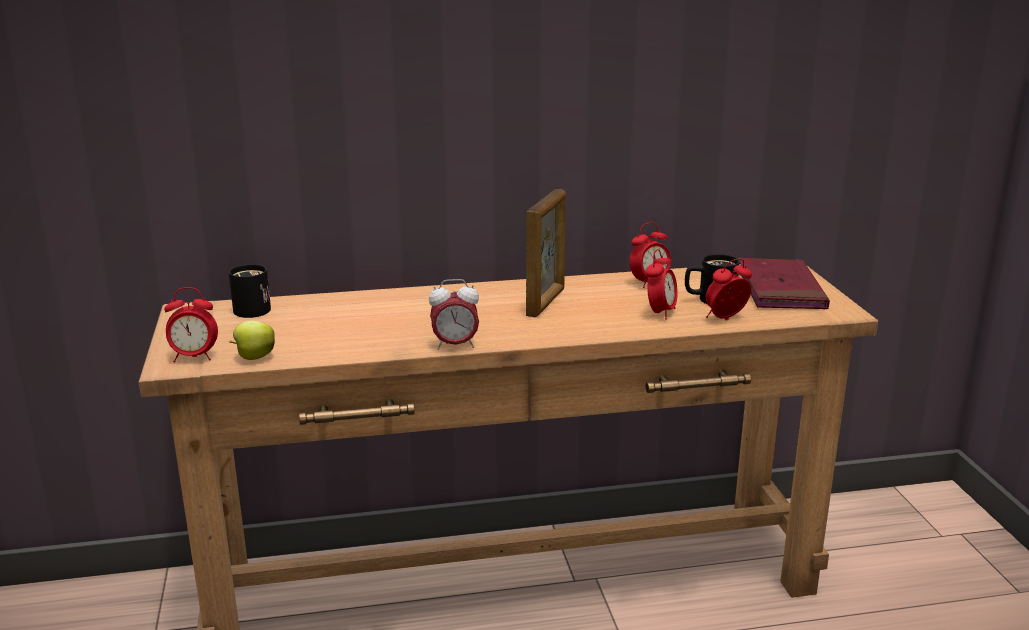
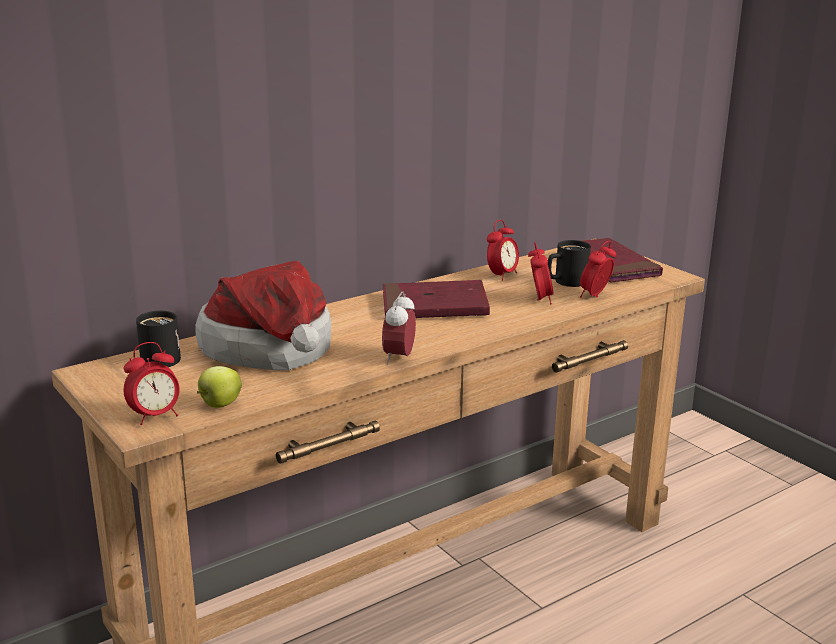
camera: 25 degrees left, 0 degrees up
alarm clock [429,279,479,350] -> alarm clock turned 135 degrees clockwise [382,292,416,364]
picture frame [526,189,566,317] -> red book [383,280,490,318]
none -> hat [195,261,331,370]

